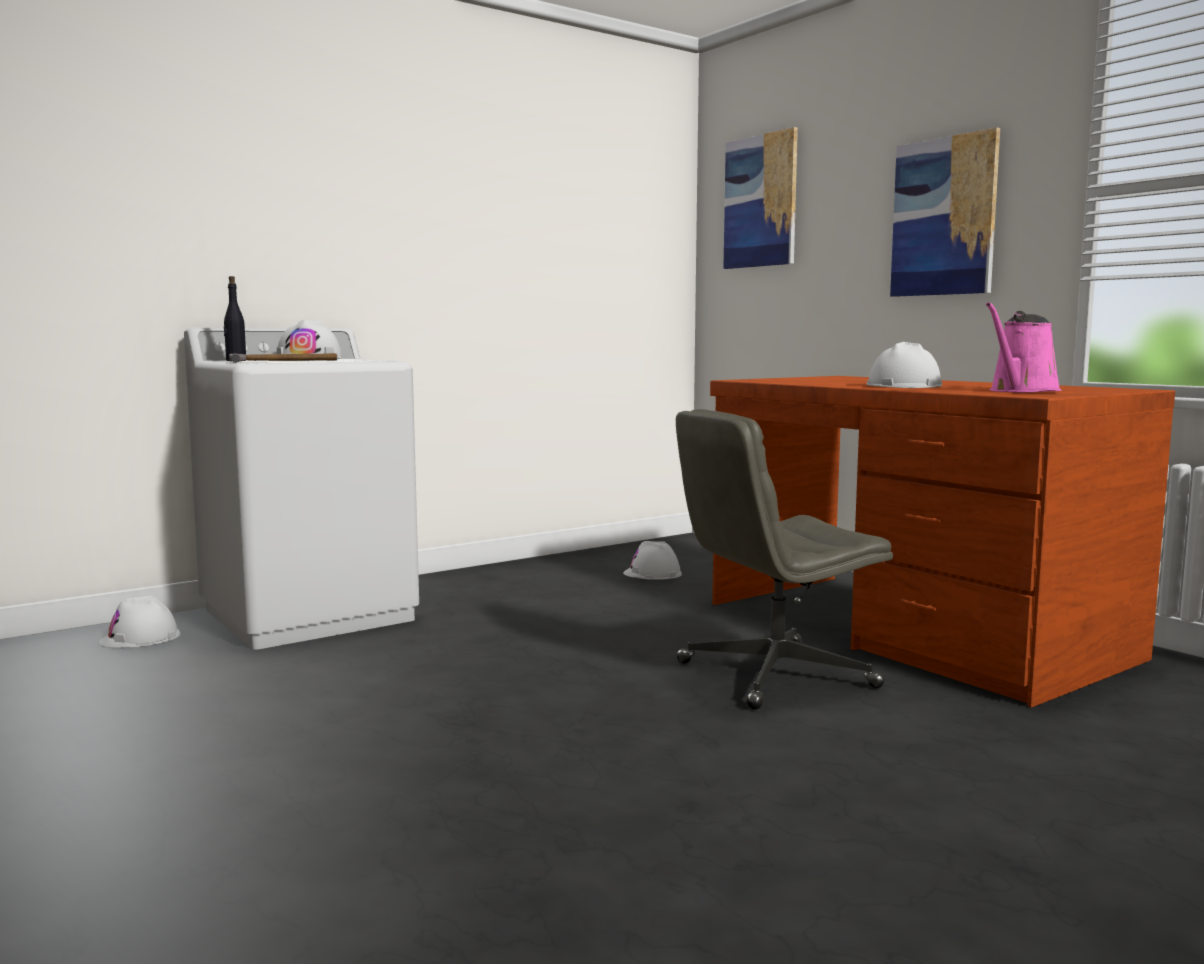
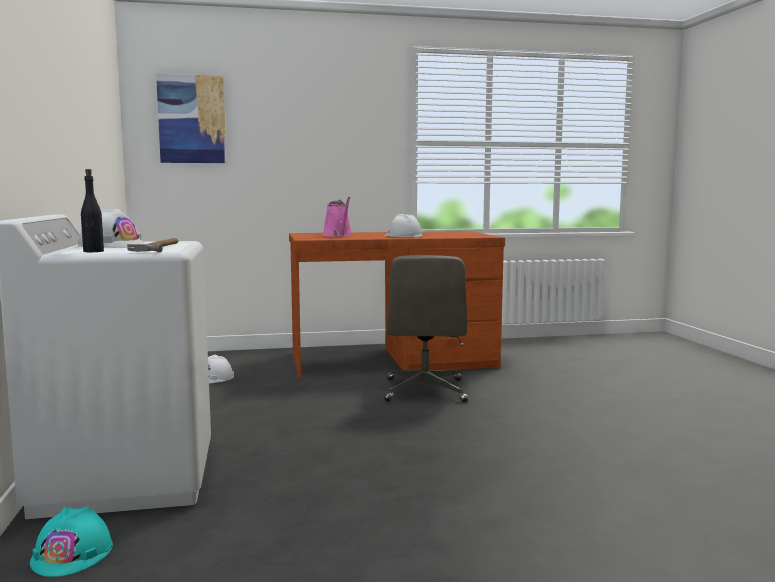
camera: 65 degrees left, 0 degrees up
white hard hat [98,595,180,648] -> turquoise hard hat [30,507,113,577]
picture [890,127,1000,297] -> none
pink watering can [986,302,1061,393] -> pink watering can moved to [323,197,353,237]

